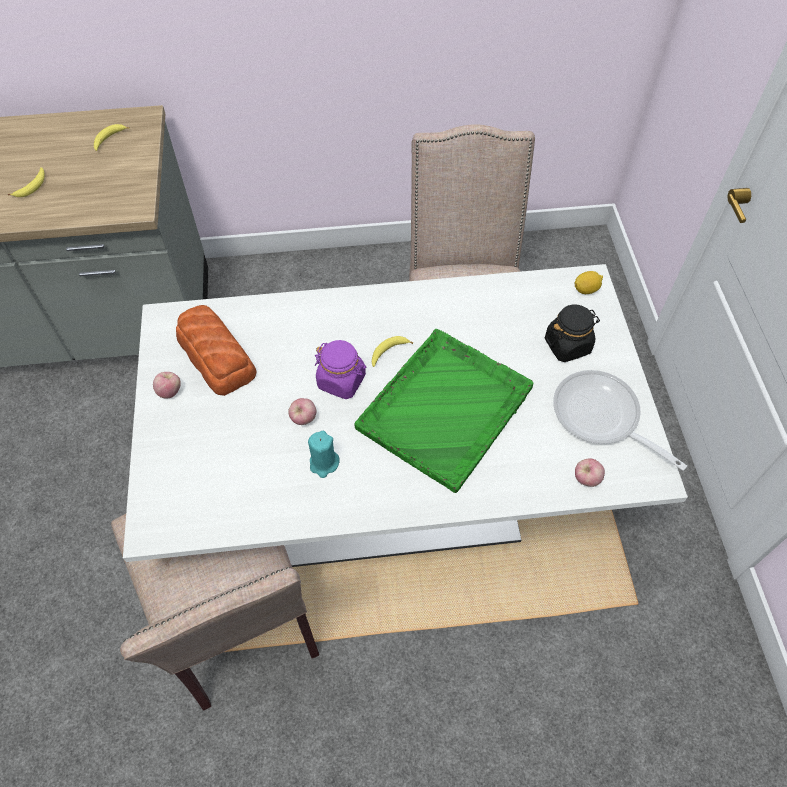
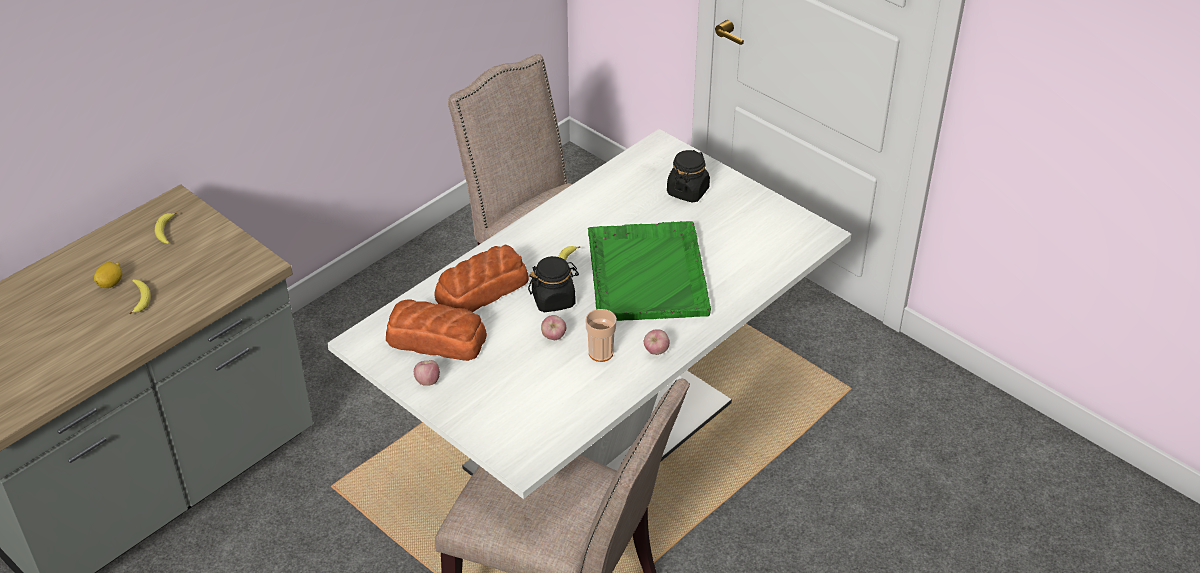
camera: 40 degrees left, 15 degrees down
turquoise candle [308,431,340,478] -> cup [585,309,617,362]
purple jar [315,340,367,399] -> black jar [528,256,579,312]
frying pan [553,370,687,471] -> none
lemon [575,271,603,294] -> lemon moved to [94,262,122,288]
apple [575,459,605,487] -> apple moved to [644,330,670,355]
none -> bread [434,245,529,312]

